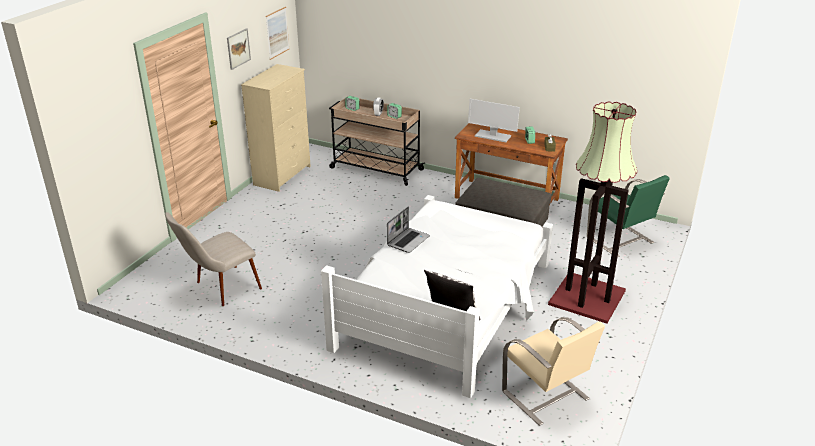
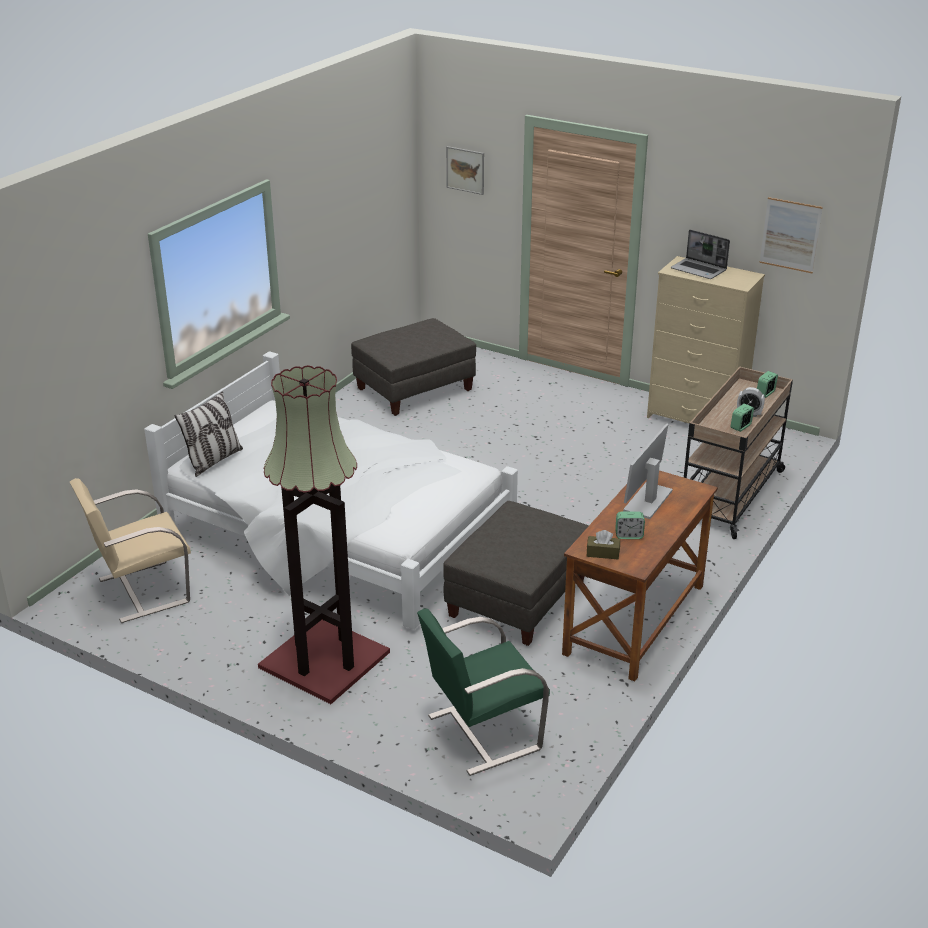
camera: 95 degrees right, 0 degrees up
beige chair [165,212,262,306] -> grey ottoman [351,318,476,416]
picture [227,28,251,70] -> picture moved to [446,146,484,195]
laptop [387,207,430,253] -> laptop moved to [671,229,730,279]

